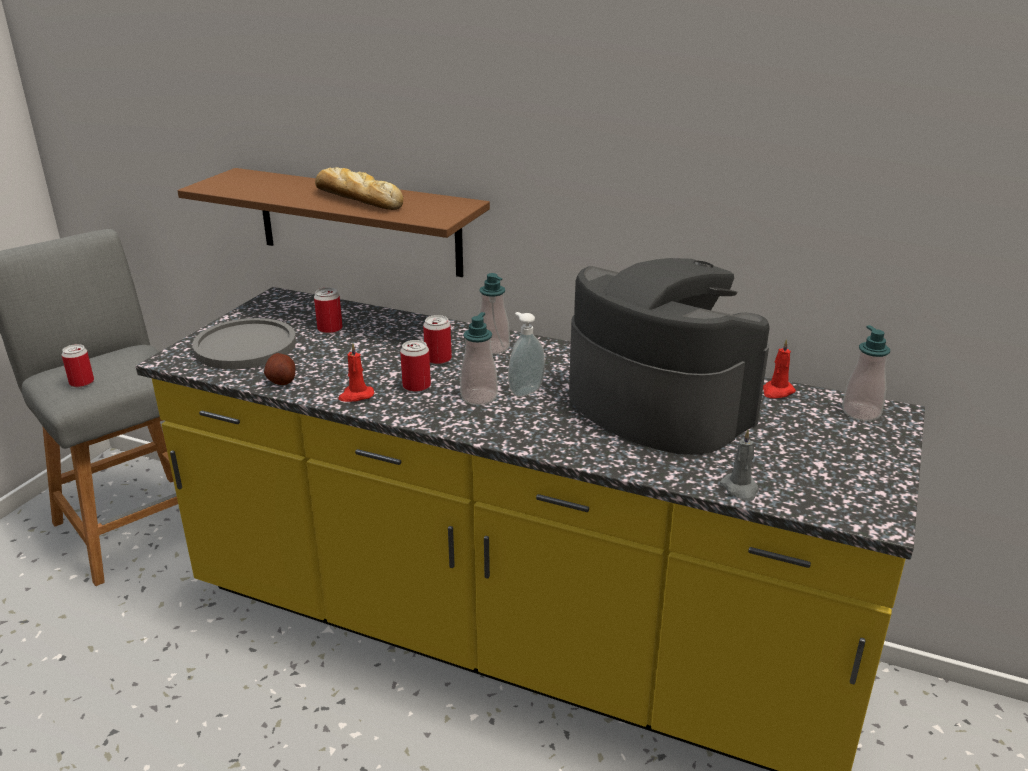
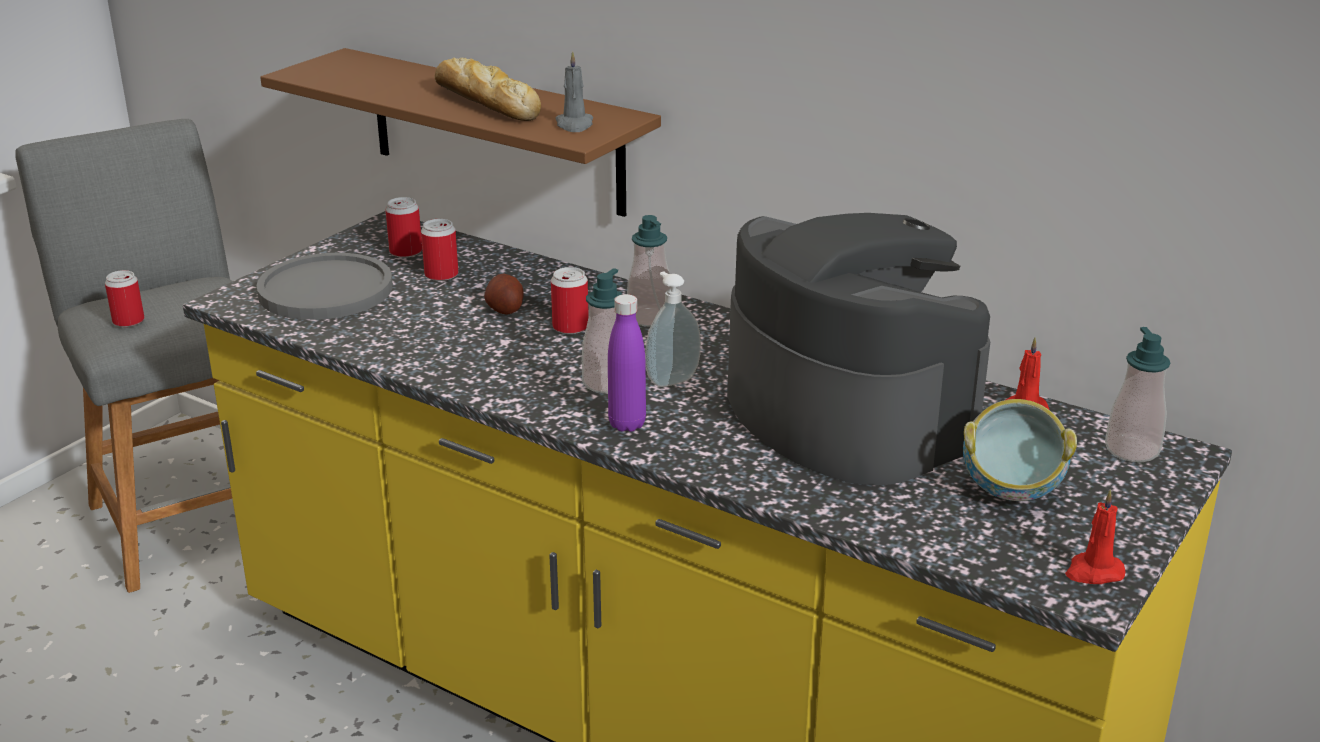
camera: 10 degrees right, 0 degrees up
potato [264,353,296,385] -> potato moved to [484,273,524,315]
red candle [338,343,374,402] -> red candle moved to [1065,490,1125,584]
can [400,340,431,392] -> can moved to [385,197,422,258]
grey candle [720,429,759,501] -> grey candle moved to [556,51,593,132]
none -> purple bottle [608,294,646,432]
none -> bowl [963,399,1077,501]

